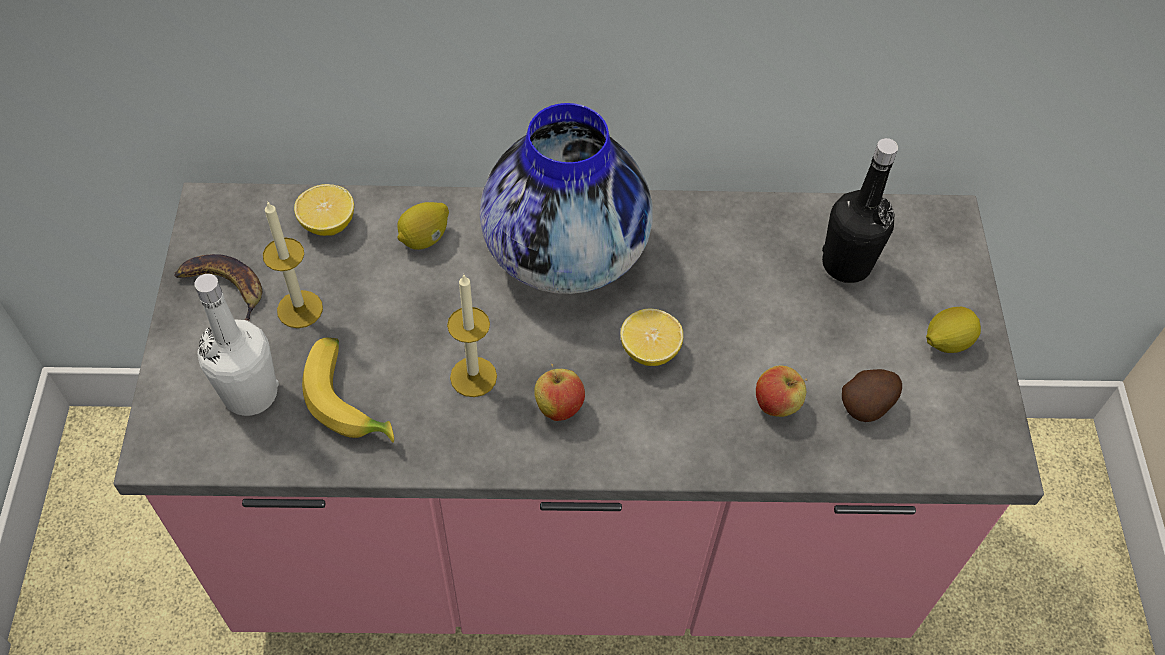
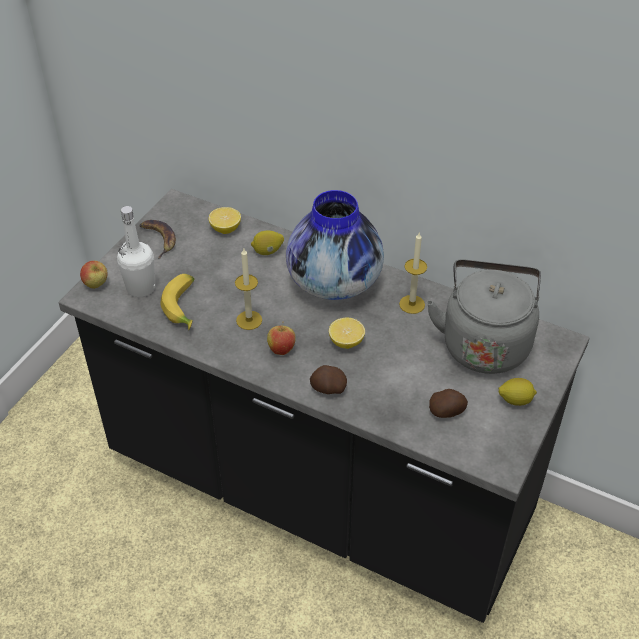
camera: 30 degrees right, 10 degrees down
pink counter [114,183,1044,638] -> black counter [58,189,589,623]
candle [263,201,323,328] -> candle moved to [399,233,427,314]
apple [756,365,808,417] -> apple moved to [80,261,108,289]
black bottle [822,138,898,283] -> grey kettle [427,260,541,374]
none -> potato [310,365,347,394]

